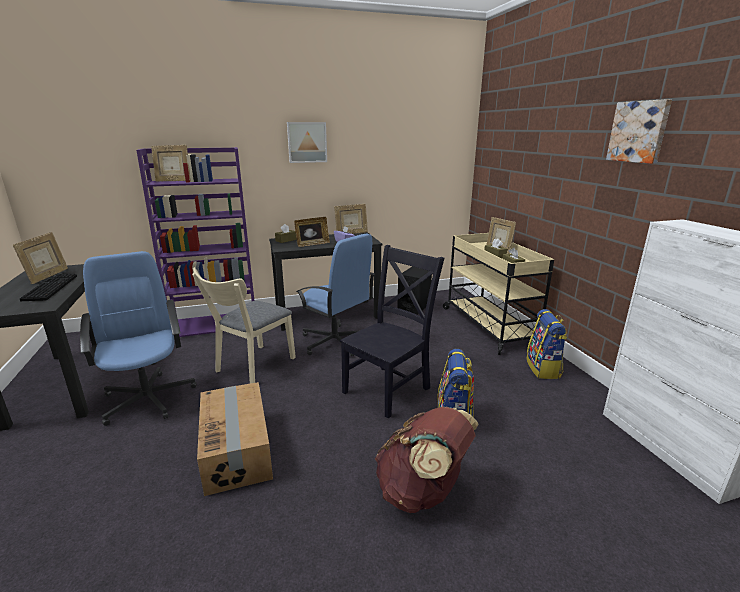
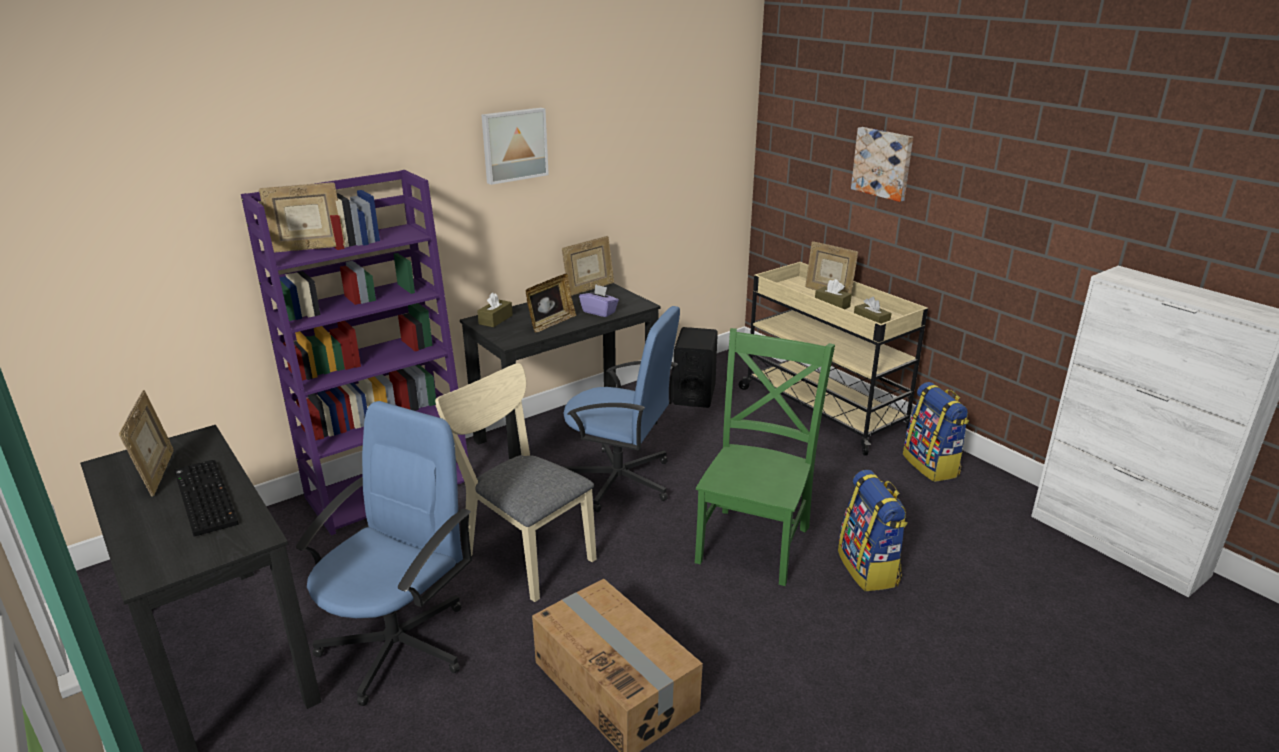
camera: 20 degrees left, 5 degrees up
blue office chair [80,251,197,426] -> blue office chair turned 75 degrees clockwise [296,401,472,706]
beige chair [192,267,296,384] -> beige chair turned 120 degrees clockwise [435,363,597,602]
black chair [340,245,444,418] -> green chair [695,328,835,586]
brown backpack [375,407,479,513] -> none
picture [606,99,672,164] -> picture moved to [851,127,913,202]

